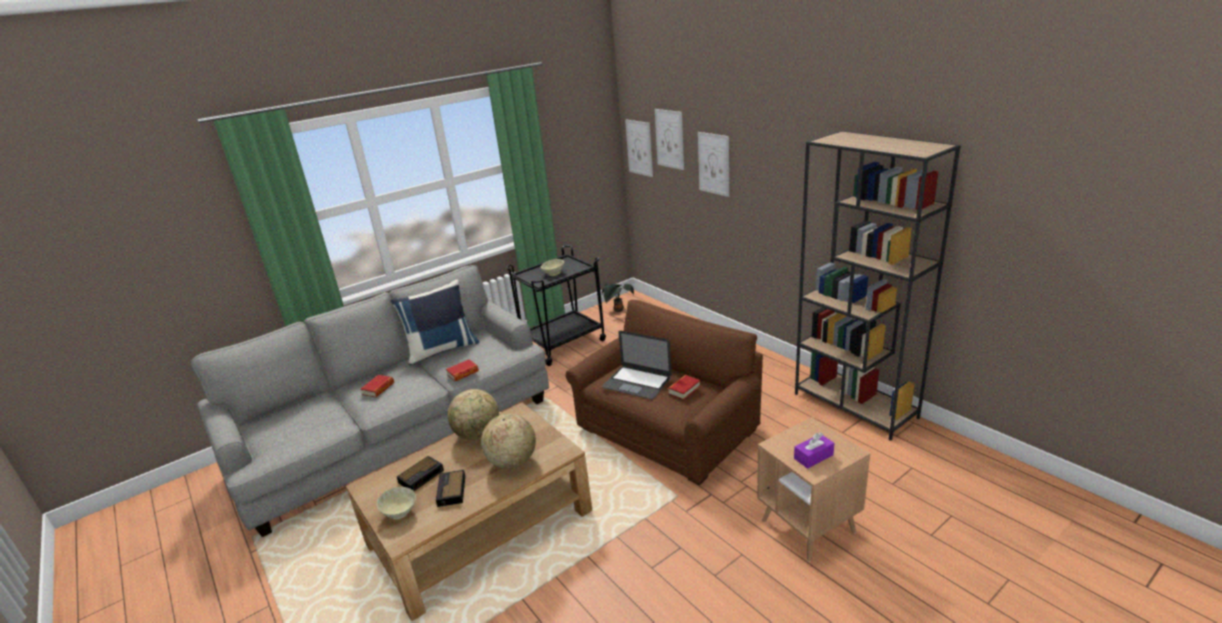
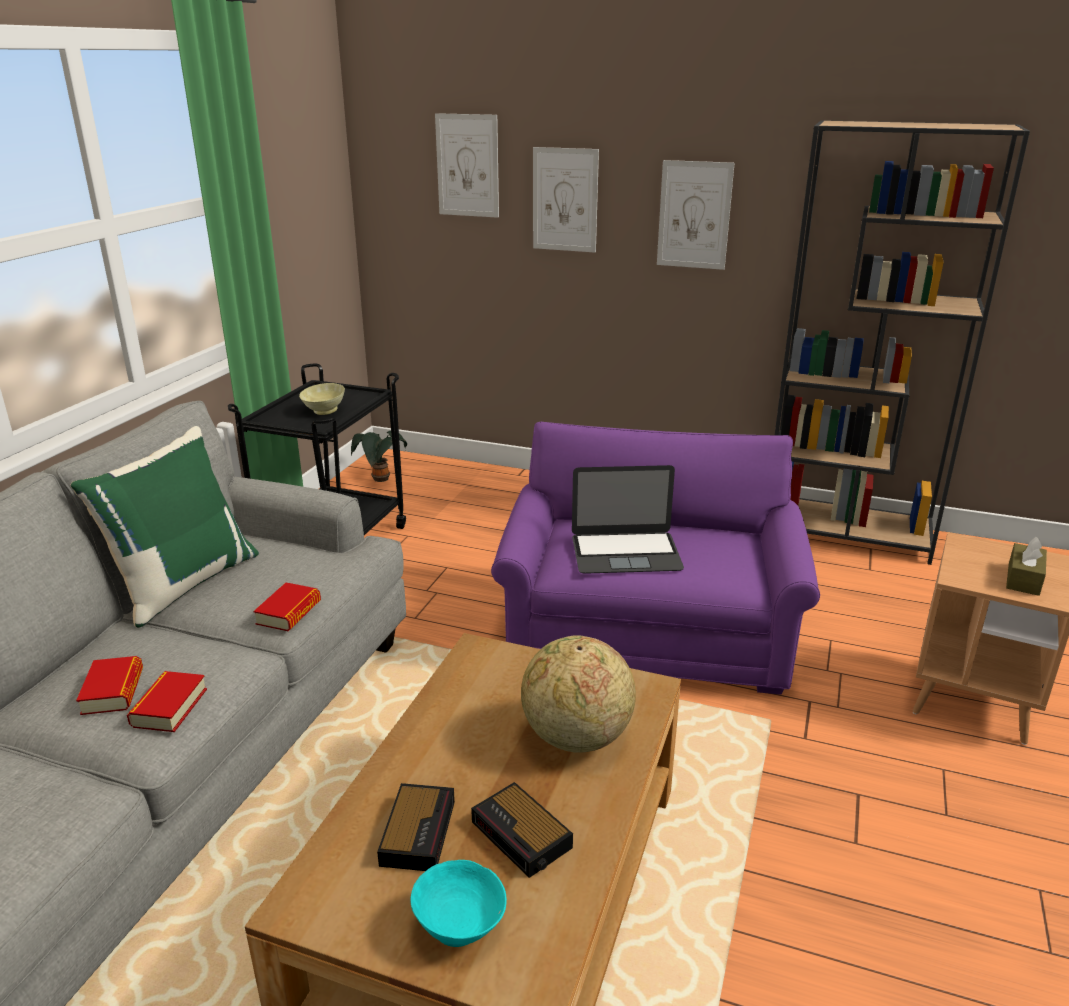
camera: 35 degrees left, 0 degrees up
beige bowl [377,487,416,520] -> turquoise bowl [410,860,507,947]
blue pillow [390,280,479,365] -> green pillow [71,426,259,628]
globe [448,389,499,440] -> none
brown armchair [566,300,763,485] -> purple armchair [491,422,820,695]
picture [625,120,653,177] -> picture moved to [657,160,735,270]
book [667,375,700,400] -> book moved to [127,671,207,732]
purple tissue box [794,432,834,469] -> brown tissue box [1006,537,1047,596]

